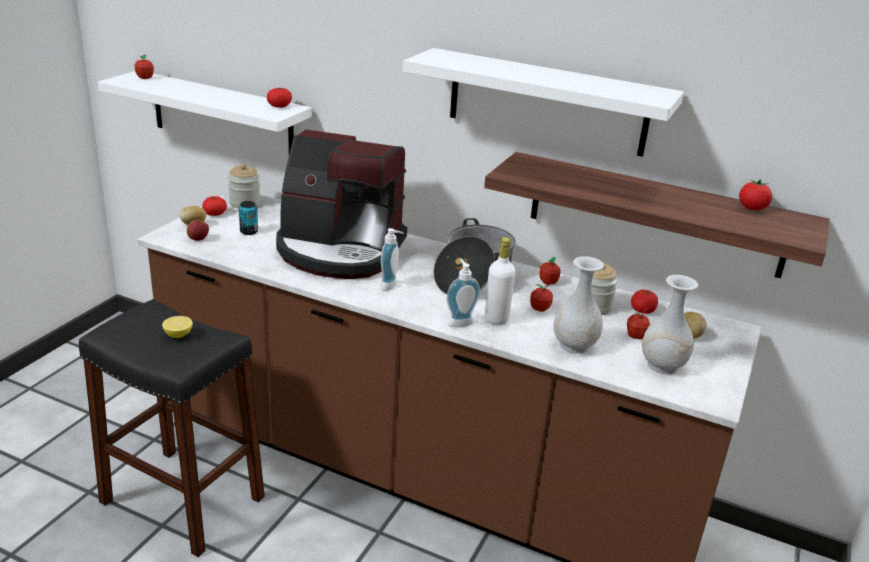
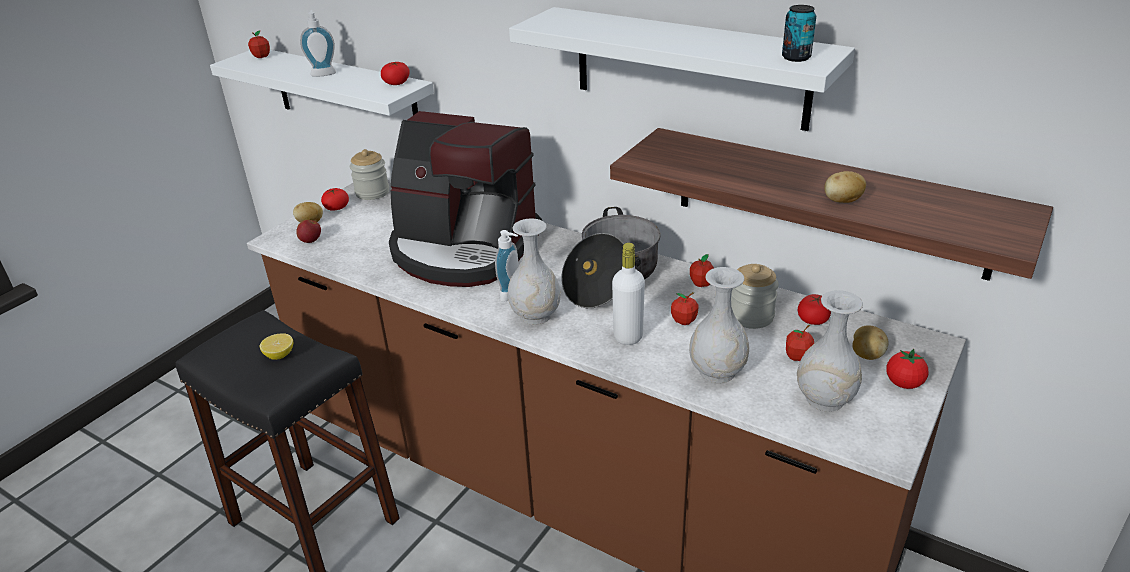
camera: 10 degrees right, 5 degrees up
can [239,201,258,235] -> can moved to [782,5,816,62]
soap dispenser [447,259,480,327] -> soap dispenser moved to [300,10,336,76]
tomato [739,179,772,210] -> tomato moved to [886,349,929,389]
none -> white vase [508,218,561,325]
none -> potato [824,171,866,203]

